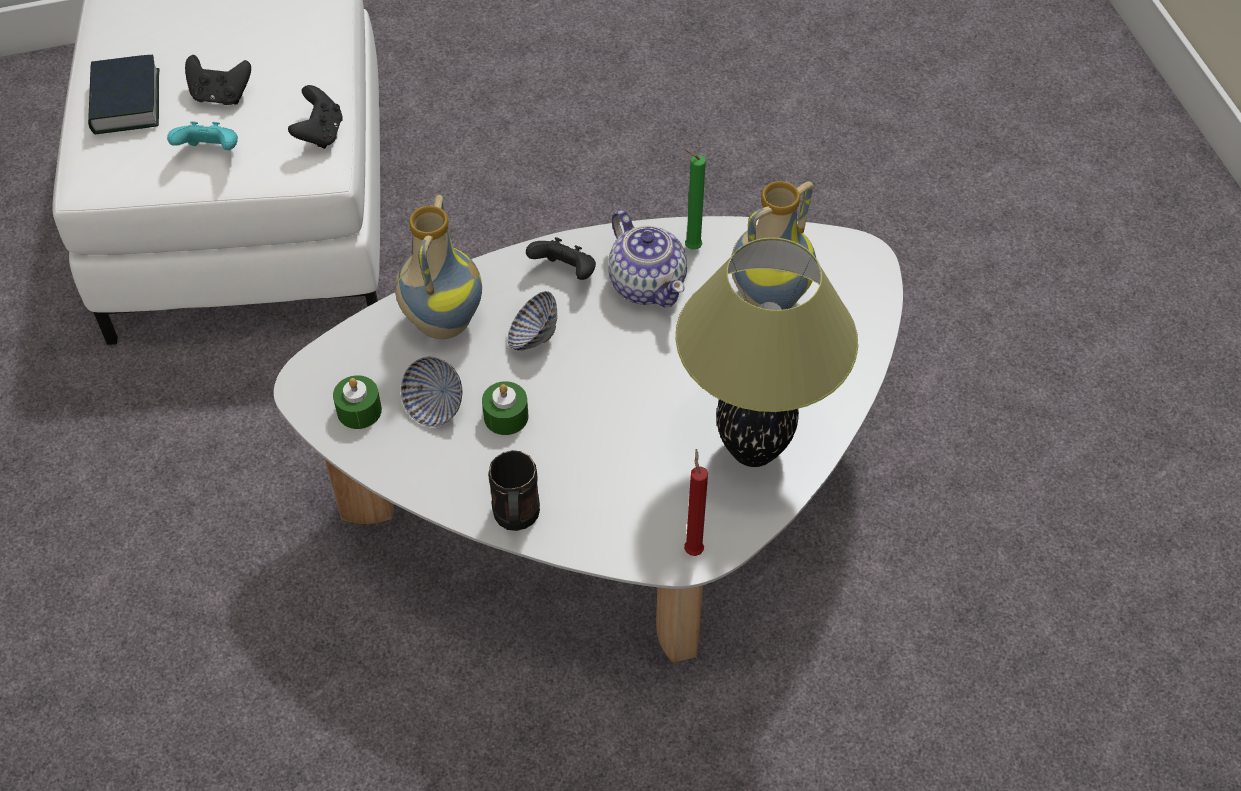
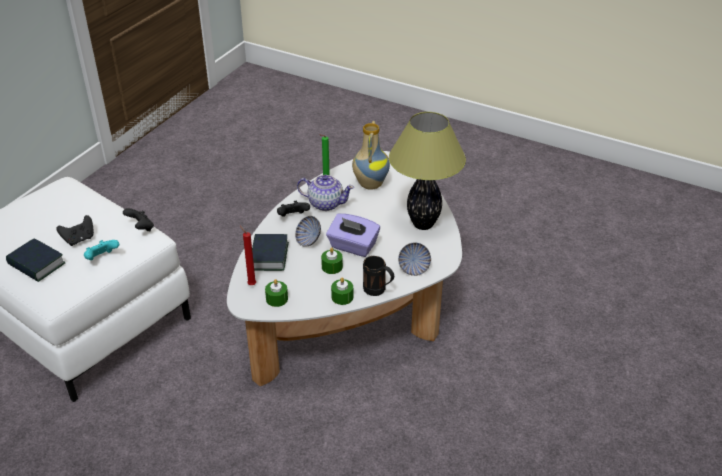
camera: 45 degrees left, 15 degrees down
vase [395,195,482,339] -> book [252,234,289,271]
bowl [401,357,462,427] -> bowl moved to [398,243,431,276]
red candle [684,449,708,556] -> red candle moved to [240,226,256,285]
none -> purple tissue box [326,213,380,257]
none -> green candle [331,277,353,305]

